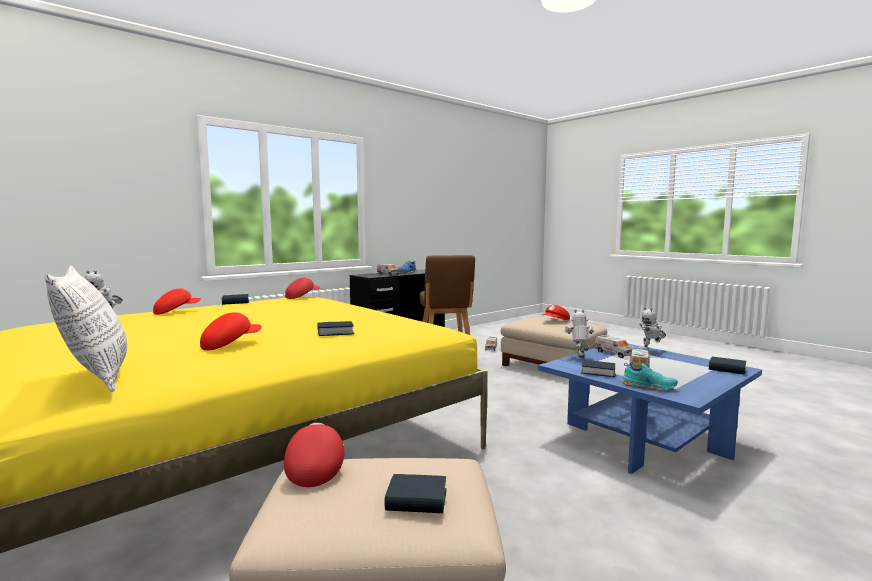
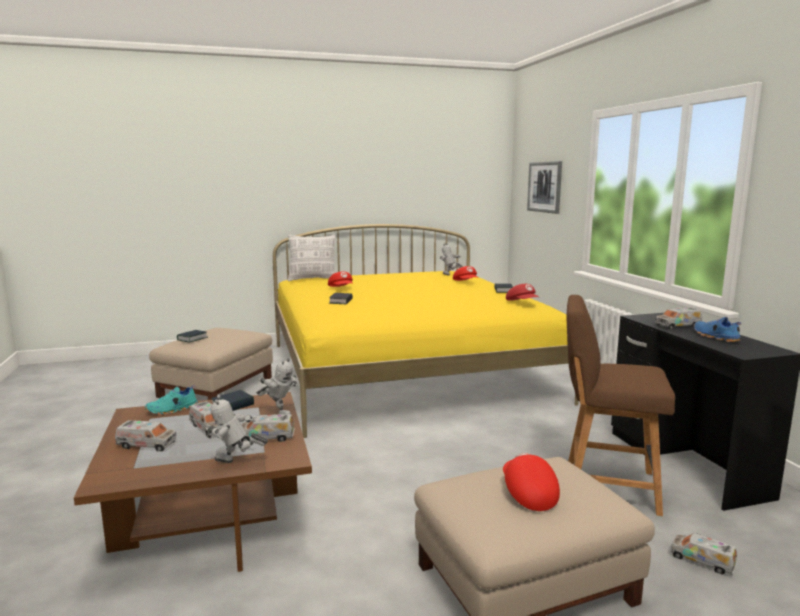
camera: 115 degrees right, 5 degrees up
red cap [284,423,345,487] -> none
blue coffee table [538,344,762,474] -> brown coffee table [74,392,312,572]
toy robot [638,307,666,351] -> toy robot turned 90 degrees counterclockwise [205,395,268,463]
book [709,357,746,375] -> none
none -> toy truck [115,420,177,452]
none -> picture [527,161,562,214]

